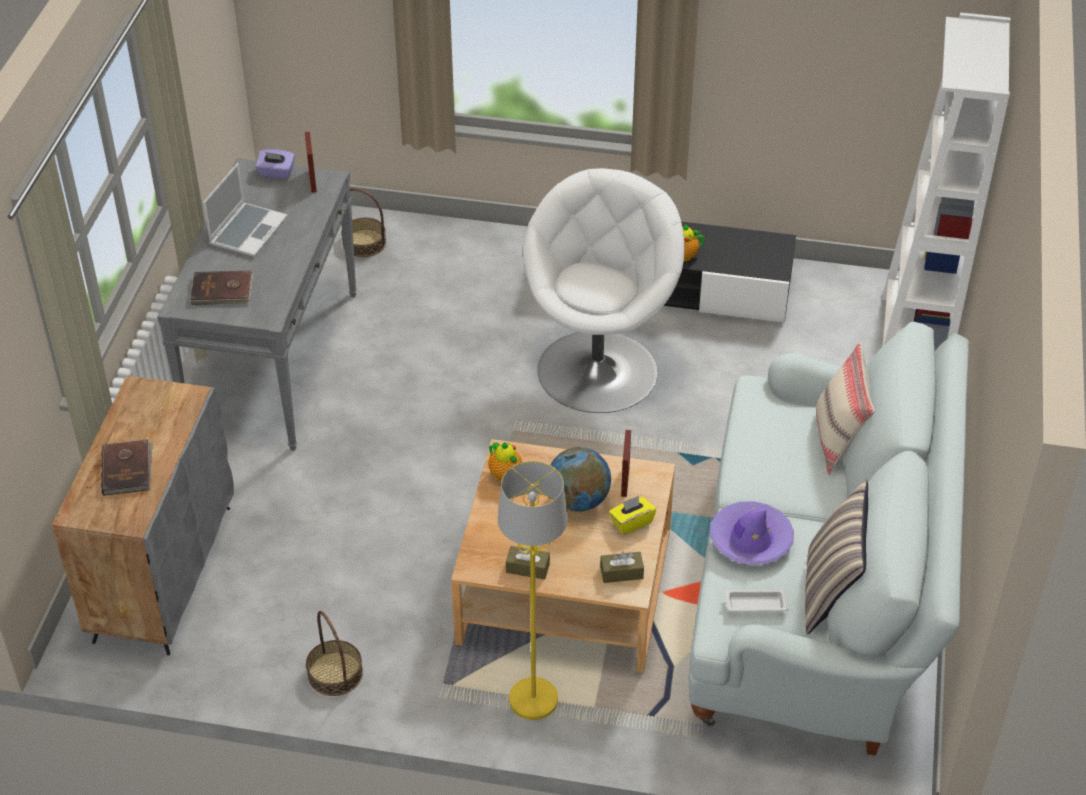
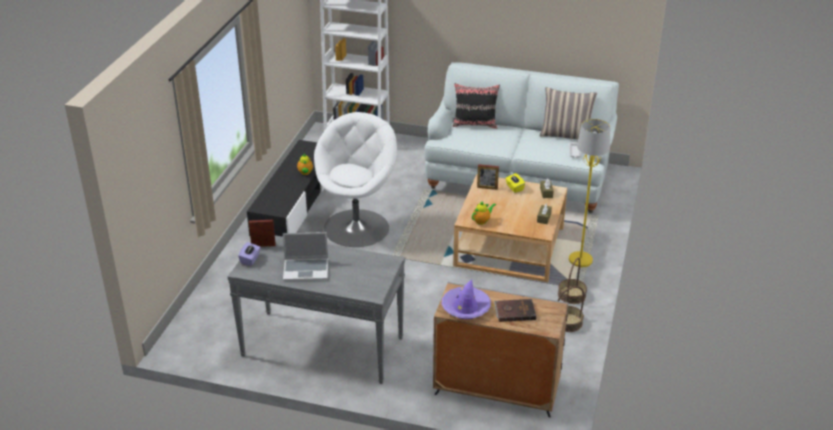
camera: 85 degrees left, 10 degrees down
brown book [190,271,254,305] -> none
laptop [203,163,288,257] -> laptop turned 150 degrees clockwise [283,232,328,281]
basket [341,188,386,257] -> basket moved to [558,258,587,304]
white armchair [523,168,685,413] -> white armchair turned 90 degrees clockwise [314,112,397,247]
globe [550,447,611,512] -> none
purple hat [710,501,794,565] -> purple hat moved to [442,279,491,319]
beige pillow [816,342,875,475] -> black pillow [453,83,500,129]

